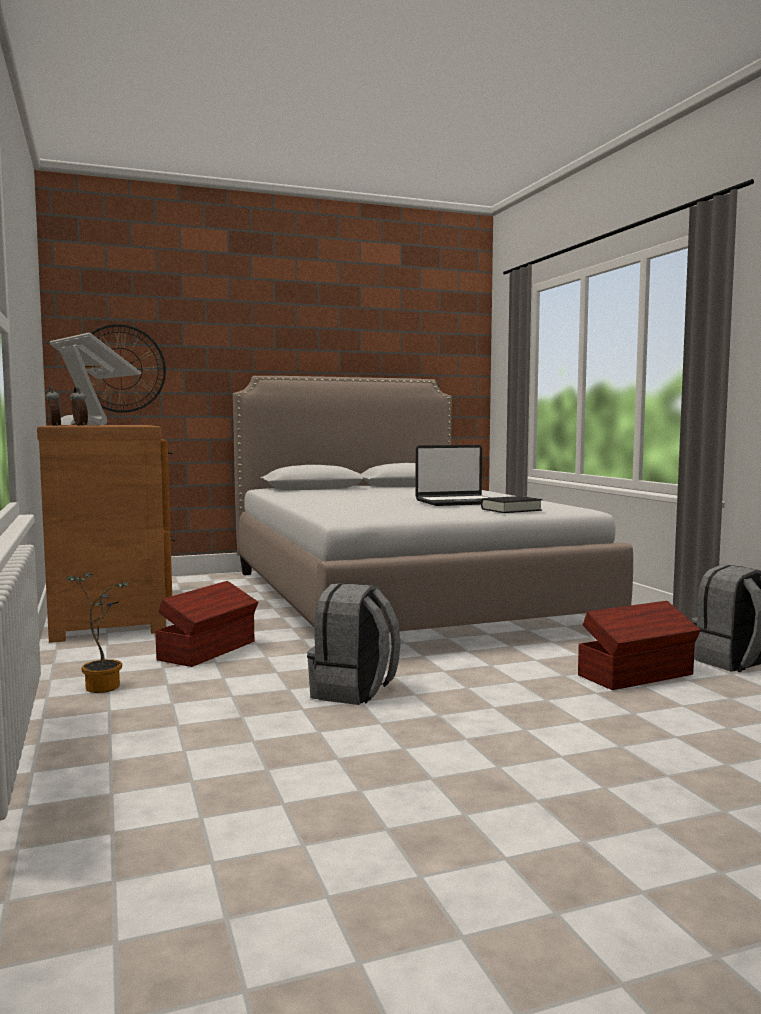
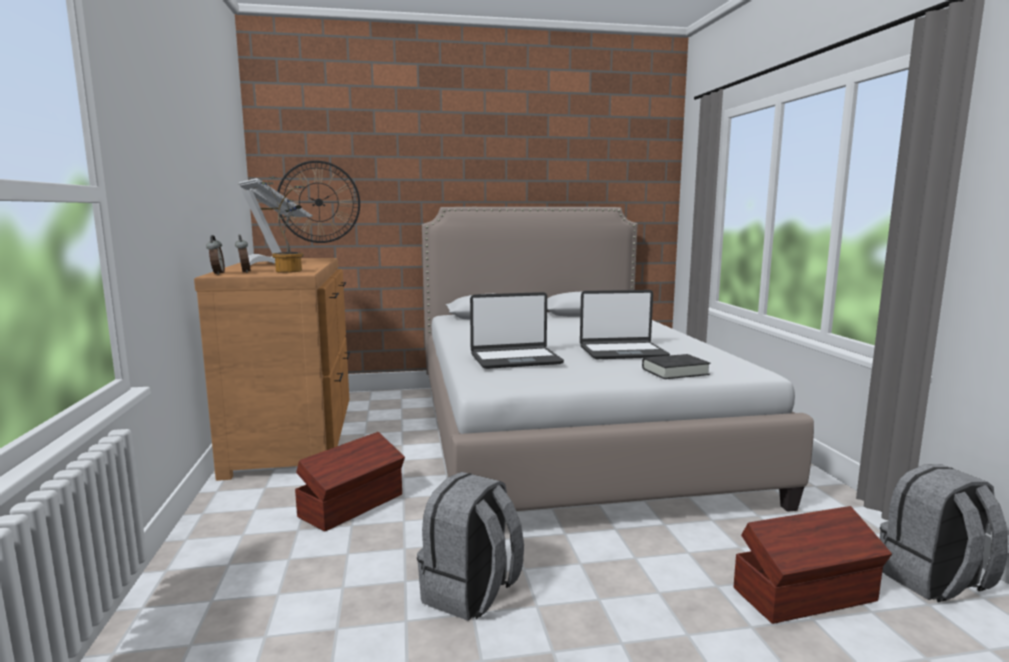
camera: 10 degrees right, 5 degrees up
potted plant [66,572,131,693] -> potted plant moved to [260,176,304,273]
none -> laptop [470,292,564,369]

